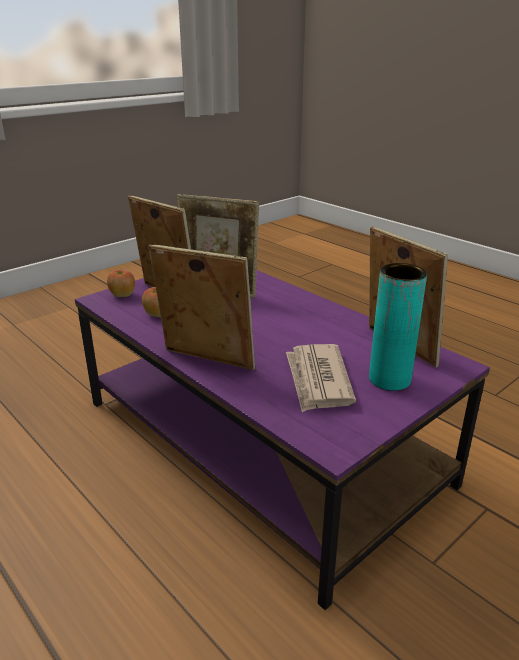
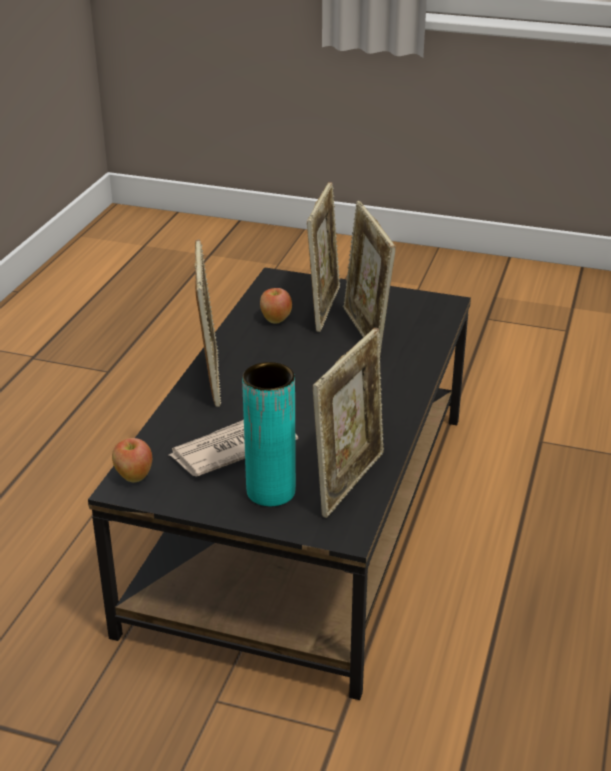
camera: 60 degrees right, 5 degrees up
purple coffee table [75,270,490,610] -> black coffee table [88,267,471,700]
apple [107,269,135,297] -> apple moved to [112,438,152,482]

